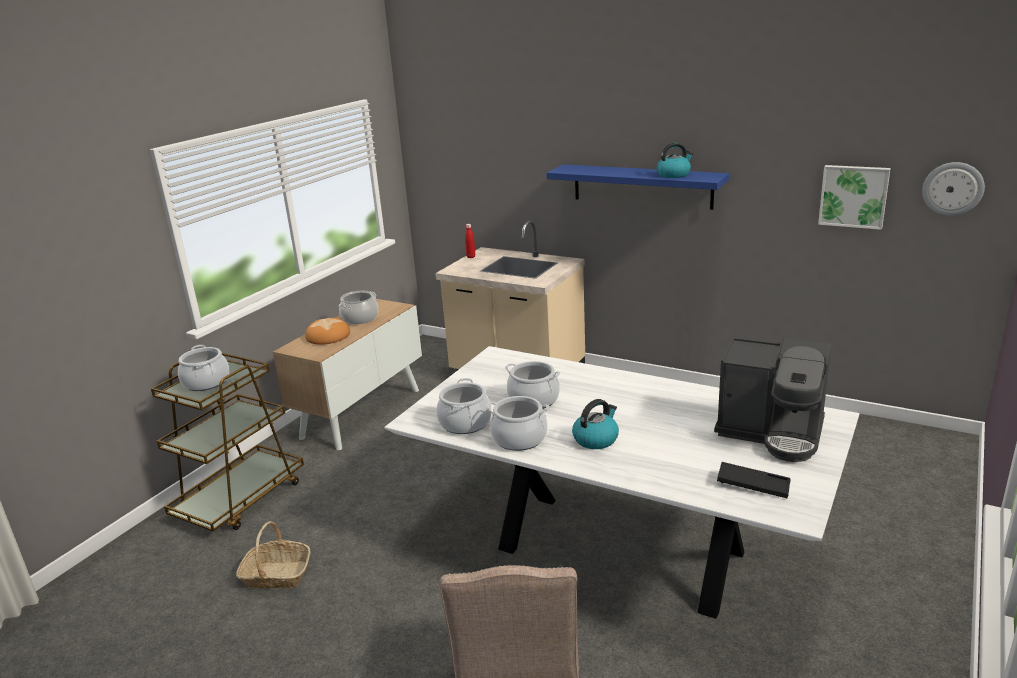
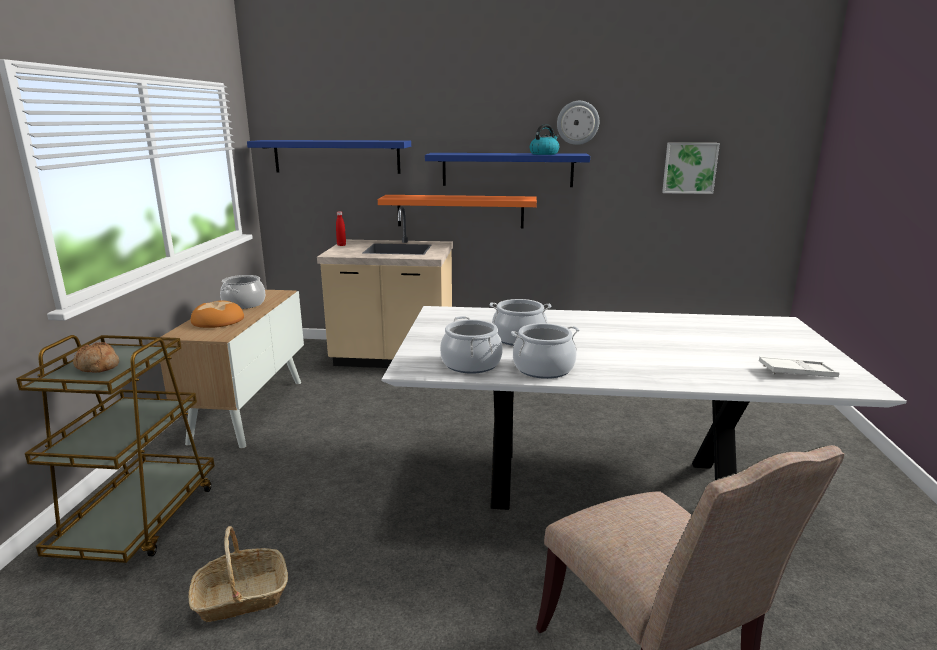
camera: 25 degrees left, 5 degrees down
cooking pot [178,345,229,391] -> bread [73,342,119,373]
kettle [572,399,619,449] -> none
coffee machine [714,337,832,462] -> none
black tray [717,462,791,498] -> white tray [759,356,840,377]
wall clock [922,162,985,216] -> wall clock moved to [557,101,599,145]
none -> blue shelf [247,140,411,174]
none -> orange shelf [378,195,537,228]

